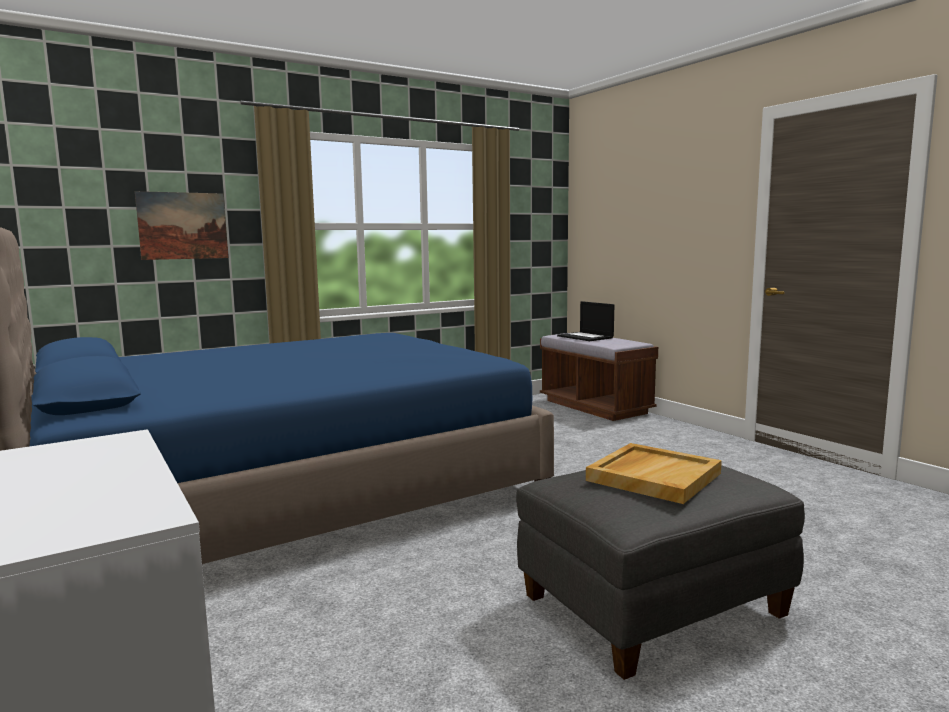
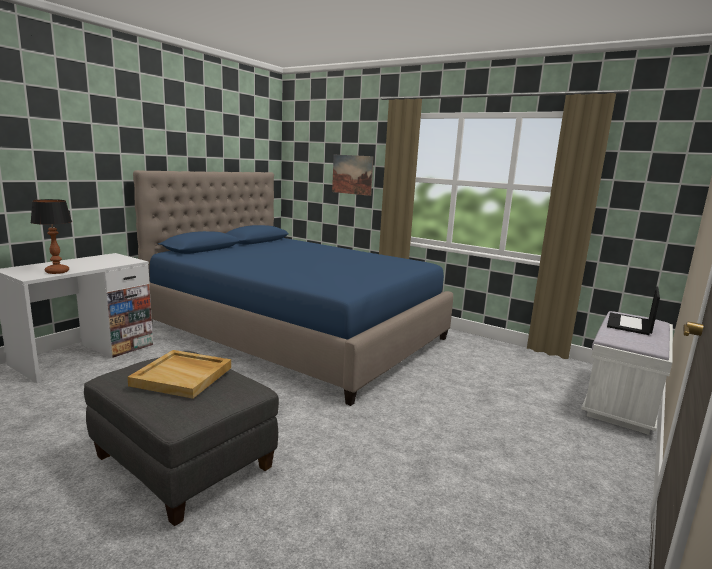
camera: 65 degrees right, 5 degrees up
brown bench [540,333,658,421] -> white bench [581,311,673,435]
none -> table lamp [30,199,72,274]

